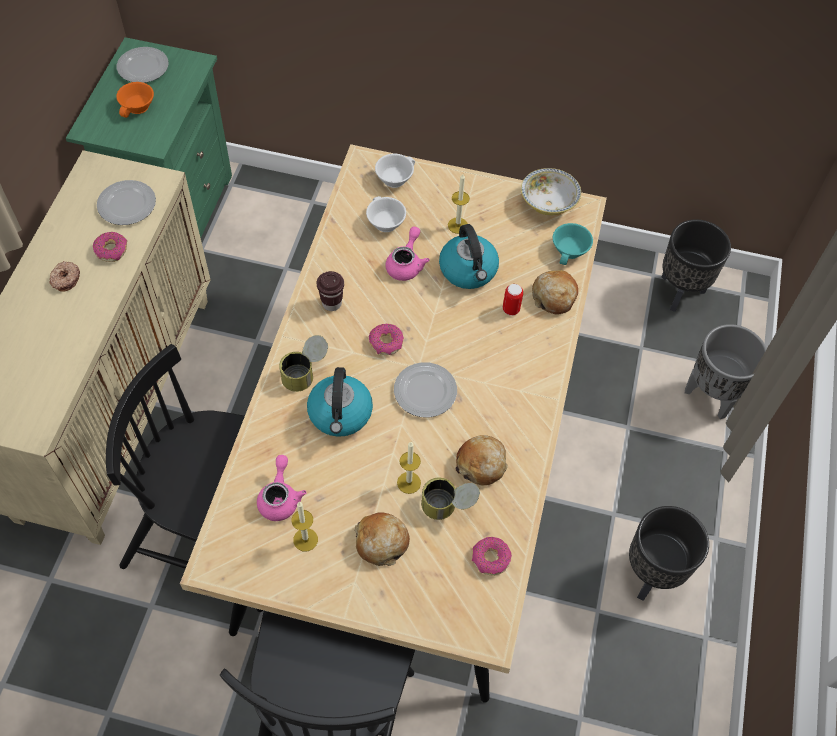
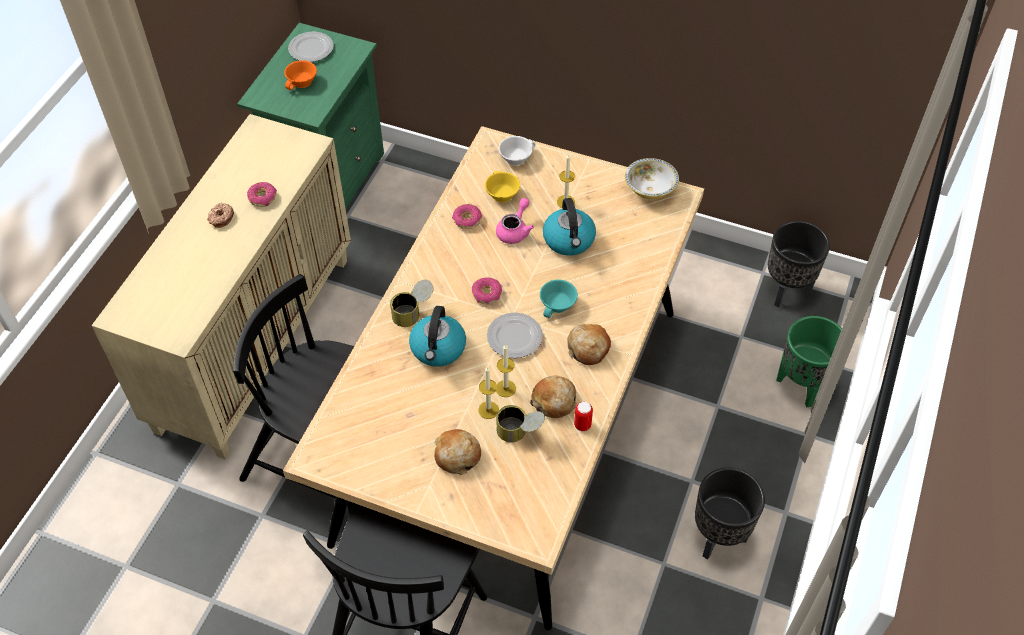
camera: 10 degrees right, 5 degrees down
plate [97,180,156,225] -> none
pink teapot [257,455,307,521] -> none
candle [291,502,318,551] -> candle moved to [496,344,516,397]
brown cup [317,271,344,311] -> none
white cup [366,196,406,232] -> yellow cup [485,171,520,203]
donut [472,537,512,576] -> donut moved to [452,204,482,229]
can [503,284,523,316] -> can moved to [574,402,593,431]
bread [532,270,578,315] -> bread moved to [567,324,611,365]
turquoise cup [553,223,593,265] -> turquoise cup moved to [540,279,578,318]
grey planter [685,324,767,419] -> green planter [776,316,842,407]

